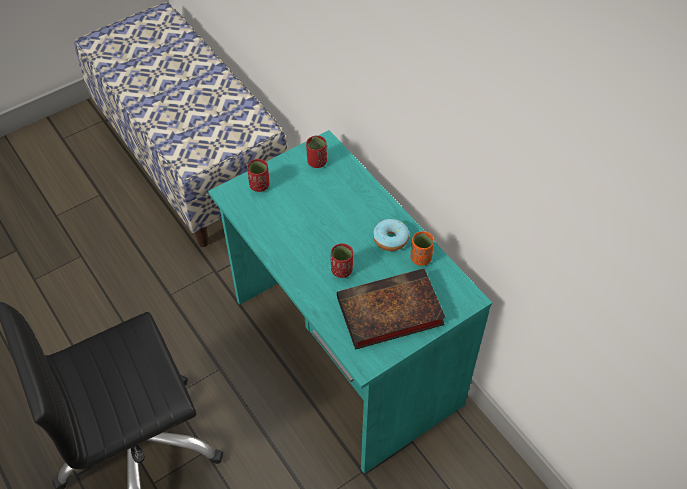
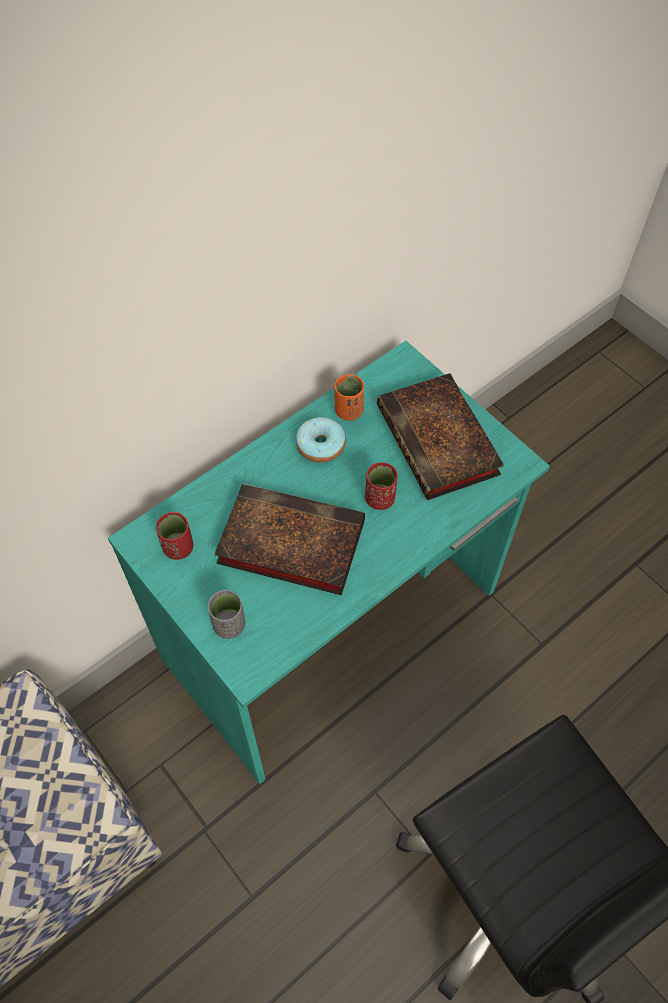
camera: 95 degrees left, 5 degrees up
red cup [247,159,269,192] -> grey cup [208,590,245,639]
none -> book [214,483,365,595]

